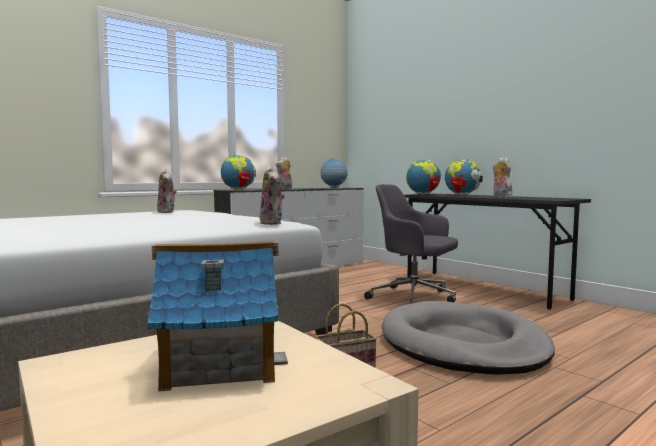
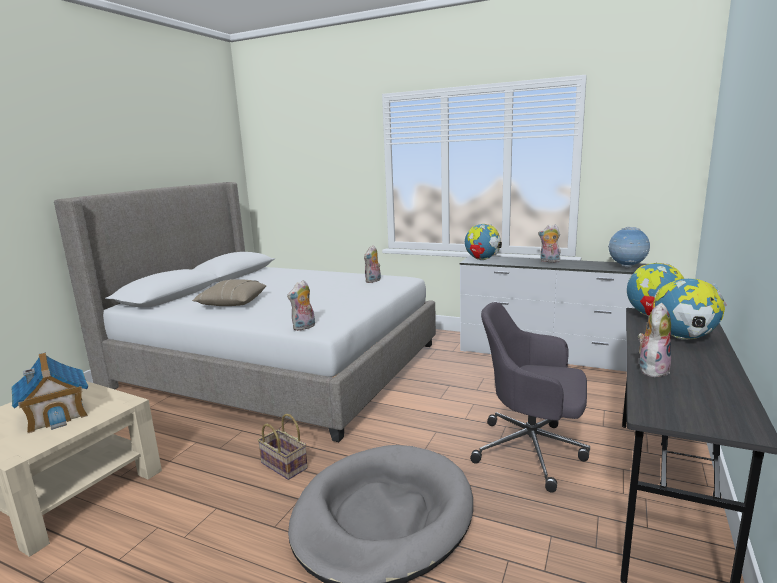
camera: 65 degrees right, 10 degrees up
grey office chair [364,184,458,304] -> grey office chair turned 75 degrees counterclockwise [470,302,590,493]
none -> beige pillow [192,279,267,306]

